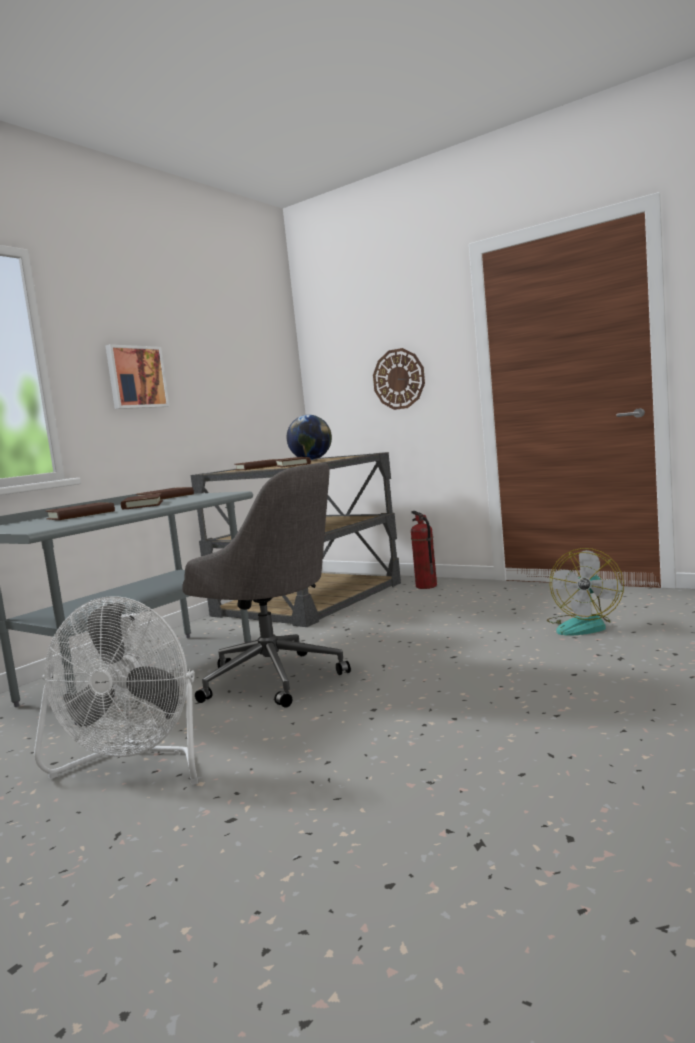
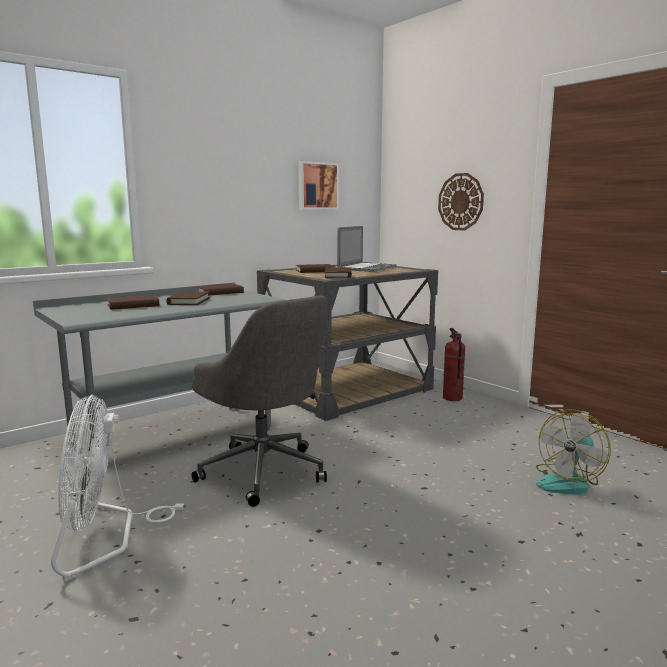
camera: 15 degrees right, 5 degrees up
white fan [34,596,198,785] -> white fan turned 45 degrees clockwise [51,395,186,582]
picture [106,344,169,409] -> picture moved to [298,161,339,210]
globe [286,415,332,460] -> laptop [337,226,397,272]

